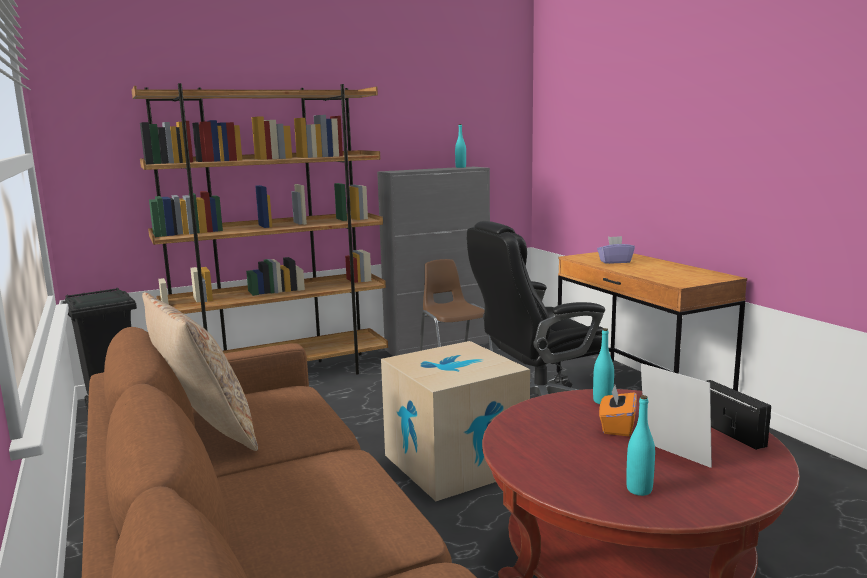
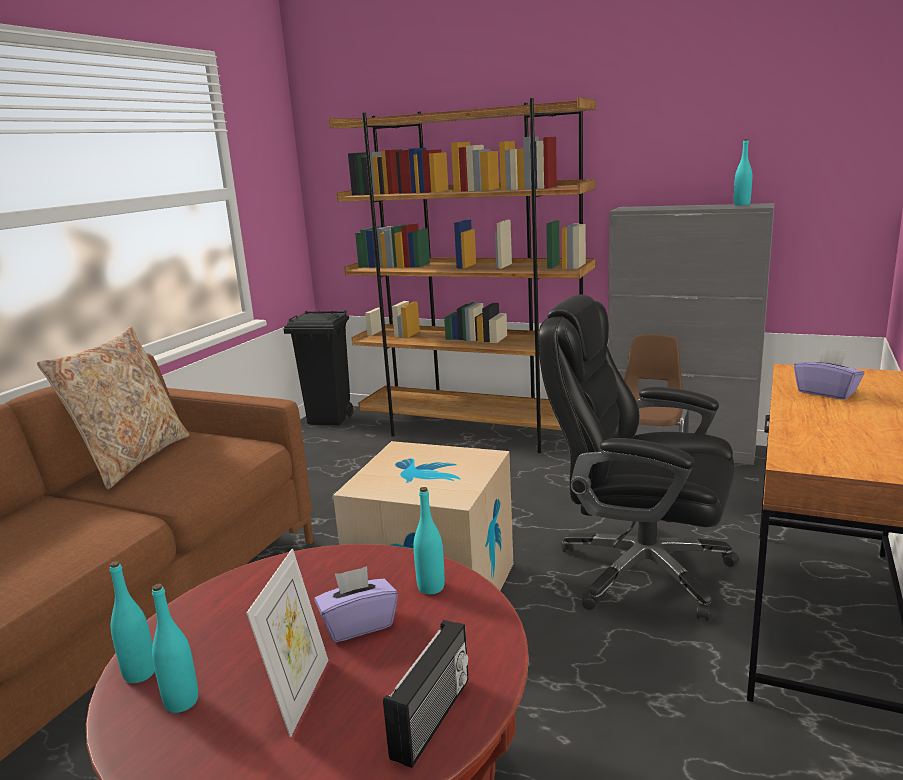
camera: 50 degrees right, 5 degrees up
orange tissue box [599,385,637,436] -> purple tissue box [314,566,398,642]
none -> turquoise bottle [110,561,155,683]

